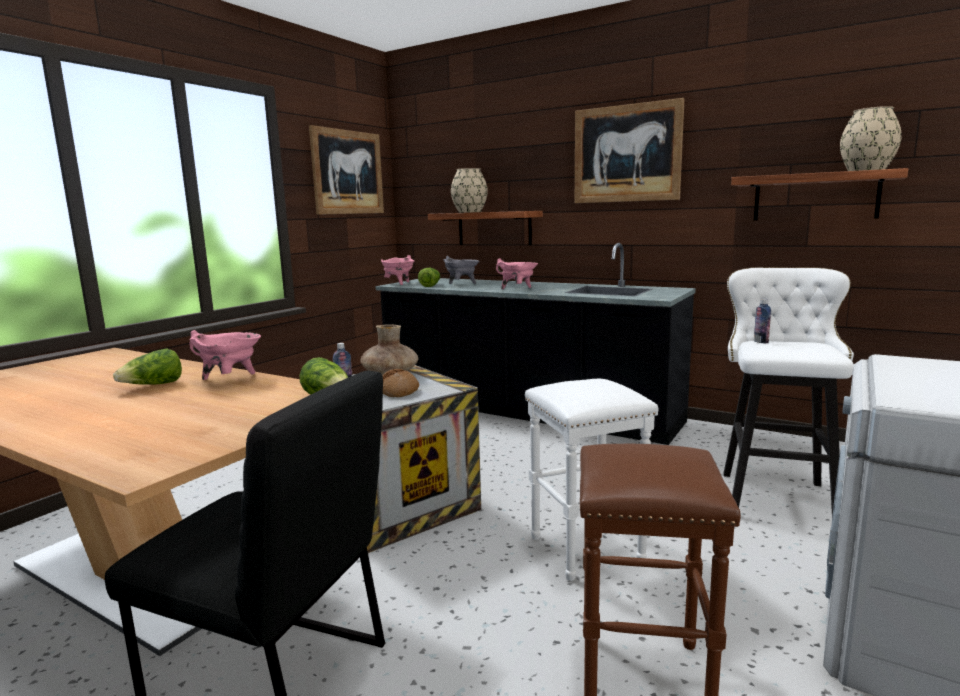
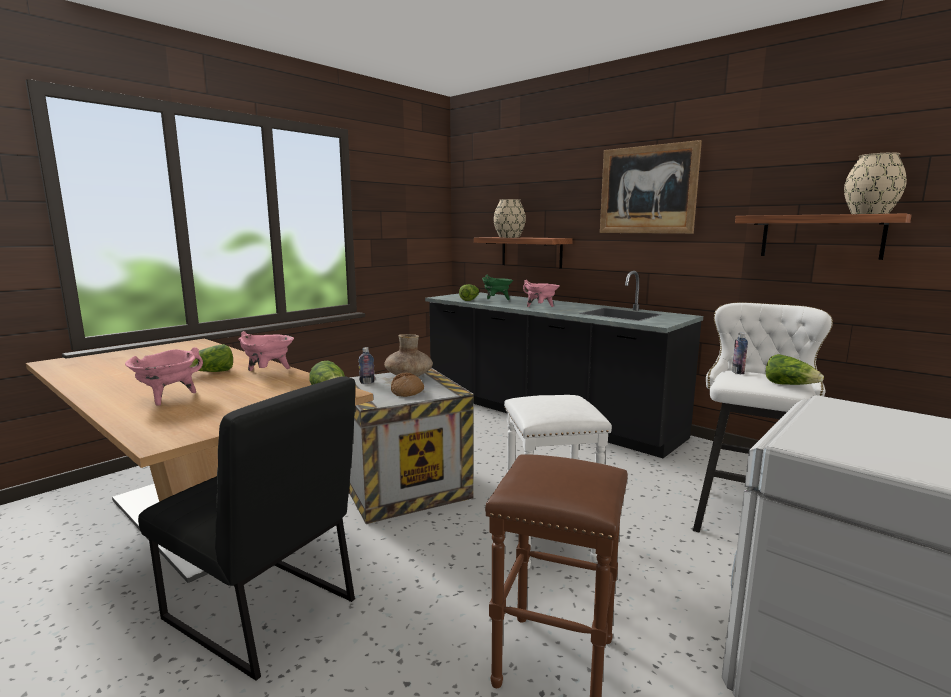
camera: 10 degrees right, 0 degrees up
picture [309,125,384,215] -> none
pink cooking pot [381,255,414,285] -> pink cooking pot moved to [125,347,203,406]
grey cooking pot [444,256,479,284] -> green cooking pot [482,275,513,300]
none -> lettuce [766,354,824,385]

